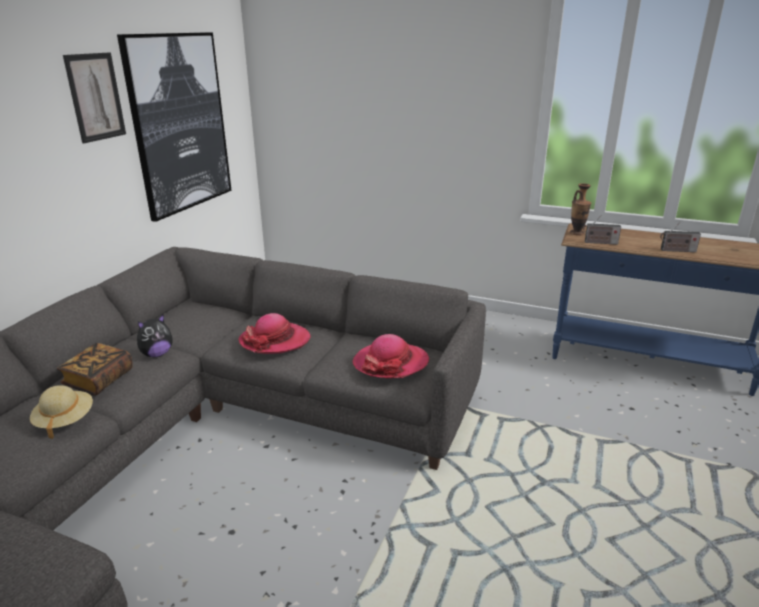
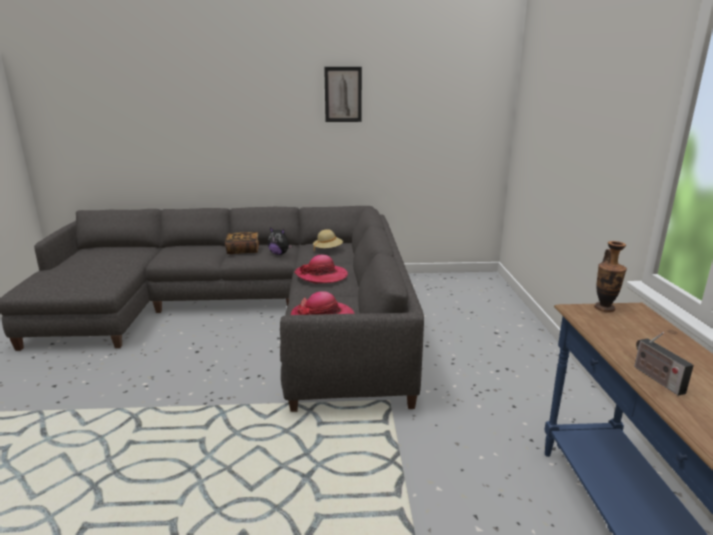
camera: 65 degrees right, 5 degrees down
beige hat [30,385,93,439] -> beige hat moved to [313,229,343,251]
picture [117,32,232,222] -> none
radio [583,215,621,245] -> none

